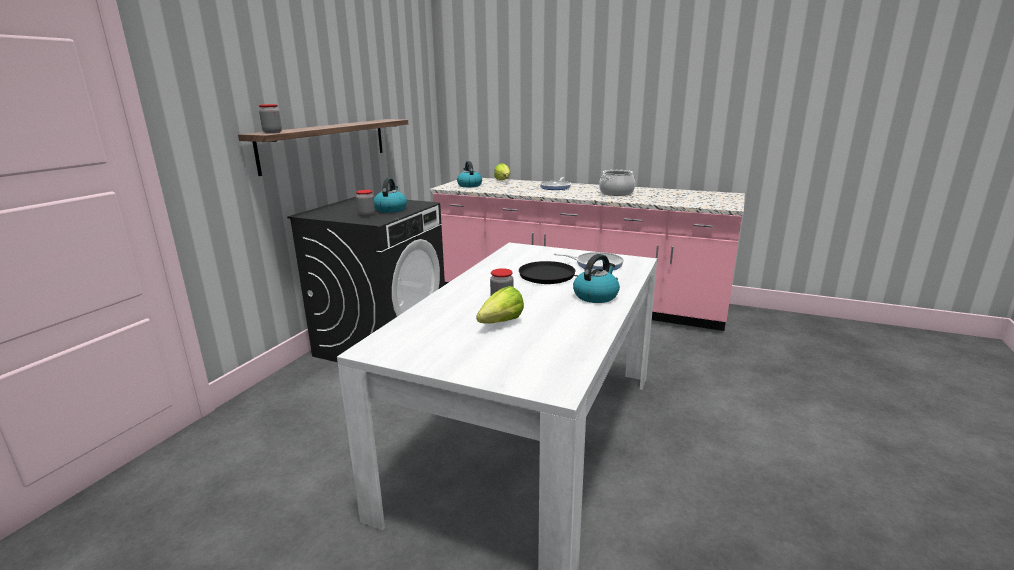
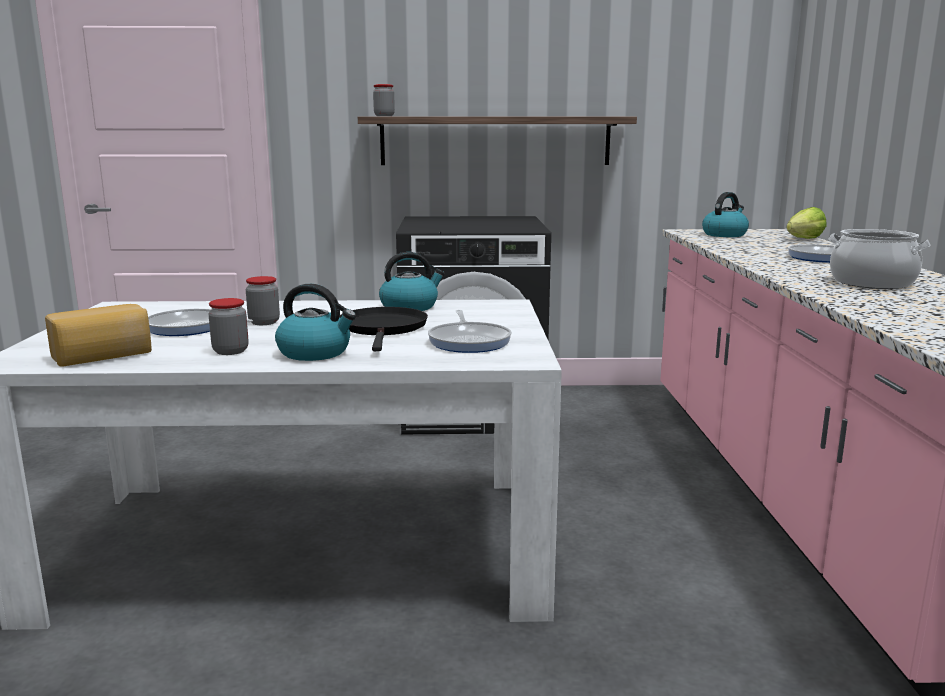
camera: 65 degrees right, 5 degrees down
jar [356,190,375,217] -> jar moved to [209,298,249,355]
kettle [374,178,407,213] -> kettle moved to [379,252,445,311]
lettuce [476,286,524,324] -> frying pan [148,309,253,336]
none -> bread [45,304,152,367]

